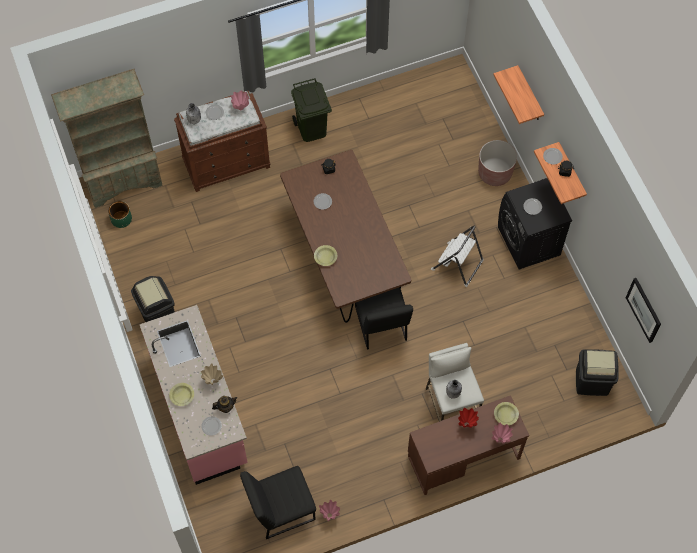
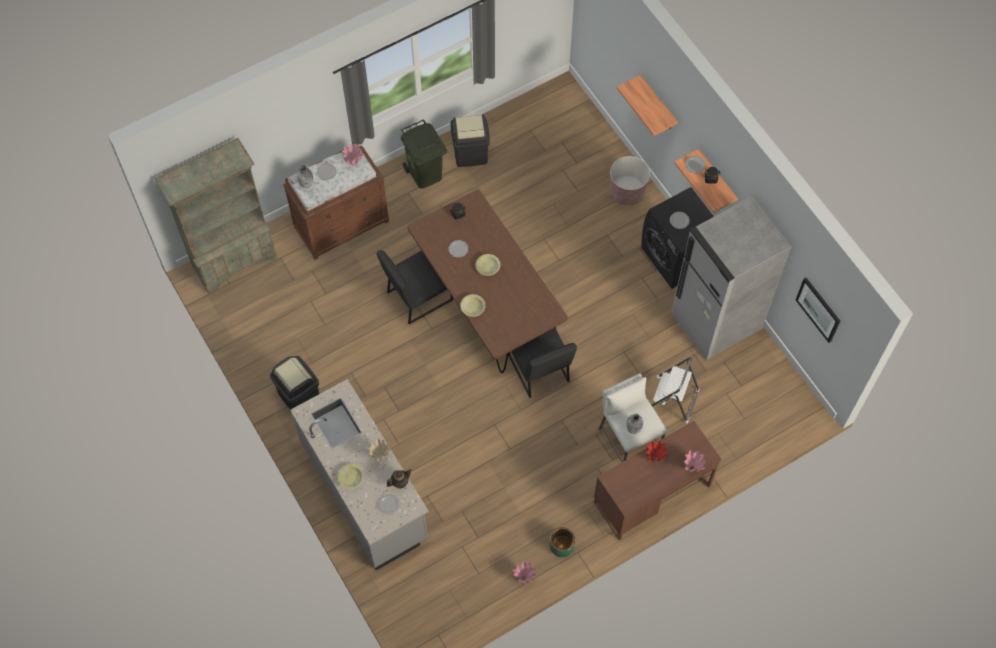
camera: 10 degrees left, 0 degrees up
green planter [108,201,132,228] -> green planter moved to [550,527,575,557]
pink counter [140,305,248,485] -> grey counter [290,379,429,570]
black chair [240,466,316,539] -> black chair moved to [377,250,453,324]
white step ladder [431,225,484,287] -> white step ladder moved to [652,357,700,423]
yellow bowl [494,402,519,425] -> yellow bowl moved to [476,254,500,276]
black trash can [576,349,618,396] -> black trash can moved to [451,115,490,167]
none -> grey fridge [671,196,791,360]

